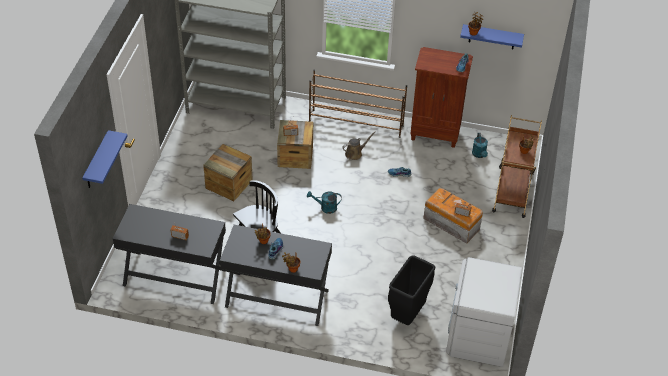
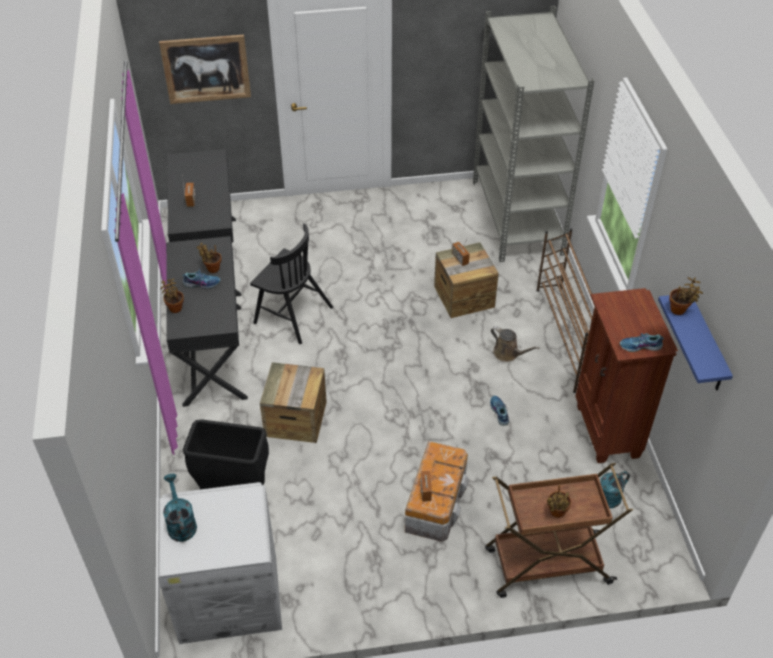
camera: 70 degrees right, 0 degrees up
blue shelf [82,130,128,188] -> picture [159,35,251,104]
crate [203,144,253,201] -> crate moved to [260,362,327,443]
turquoise watering can [307,191,342,214] -> turquoise watering can moved to [163,473,197,542]

